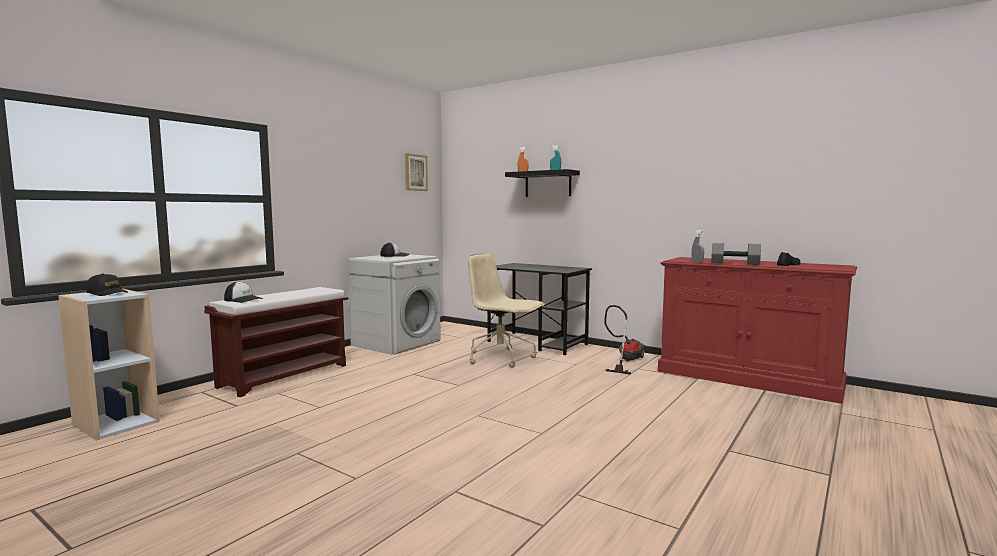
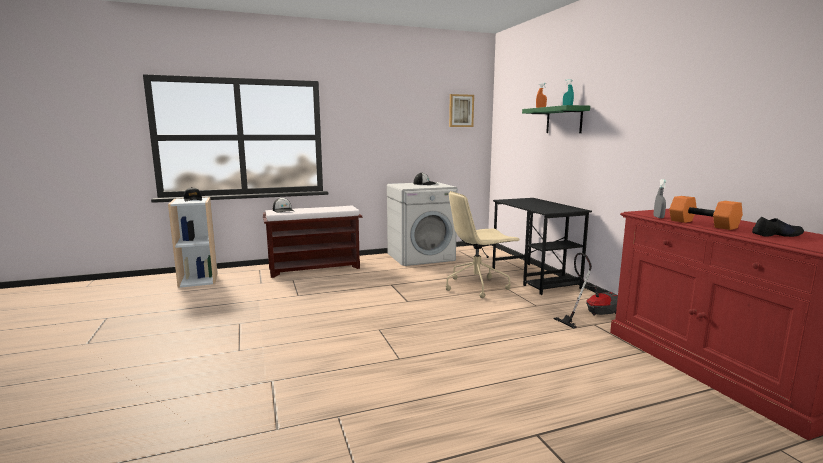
camera: 35 degrees right, 5 degrees up
beige office chair [468,253,545,368] -> beige office chair turned 90 degrees counterclockwise [446,191,520,298]
black shelf [505,169,580,197] -> green shelf [522,105,590,133]
grey dumbbell [711,243,761,265] -> orange dumbbell [669,196,743,230]

